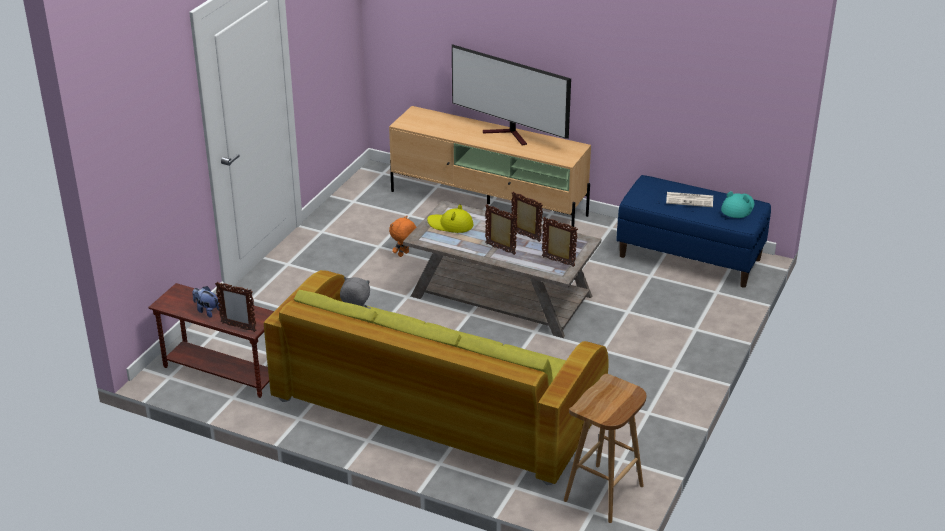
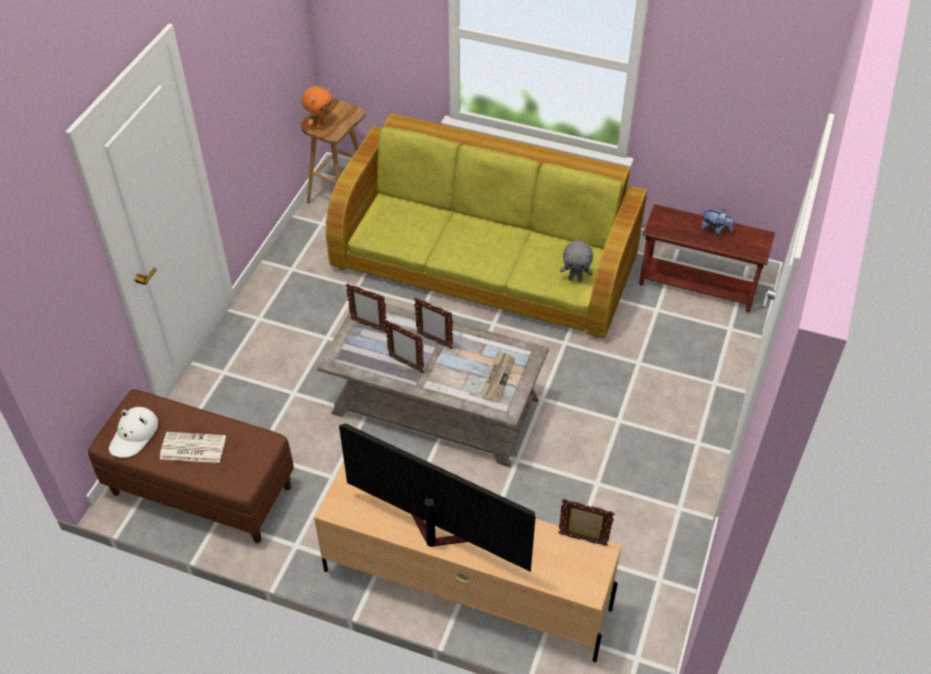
camera: 175 degrees right, 15 degrees up
picture frame [215,282,257,332] -> picture frame moved to [558,499,615,546]
orange plush toy [389,215,416,257] -> orange plush toy moved to [302,86,332,129]
yellow hat [427,204,474,233] -> newspaper [479,350,516,403]
blue bench [616,175,771,288] -> brown bench [88,389,294,543]
turquoise hat [721,191,754,218] -> white hat [109,407,158,458]

